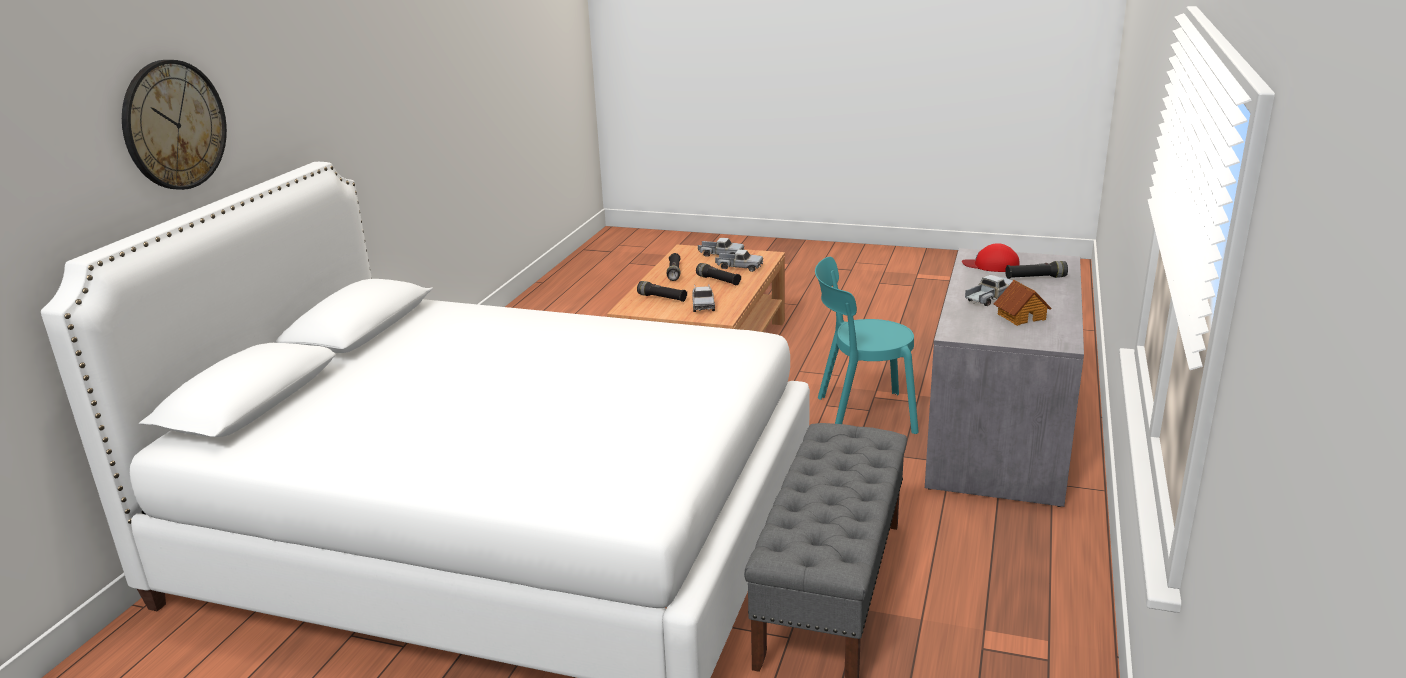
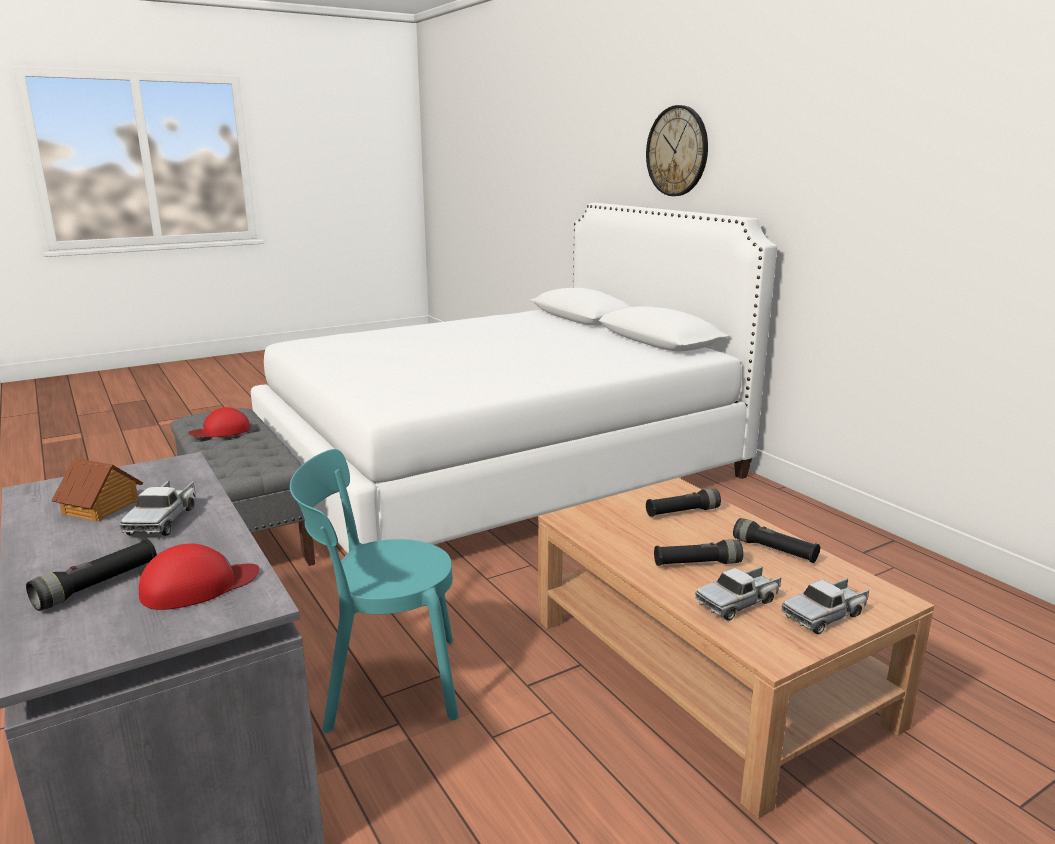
camera: 130 degrees right, 5 degrees down
toy truck [692,284,715,312] -> none
turquoise chair [815,257,919,434] -> turquoise chair turned 135 degrees counterclockwise [290,449,459,733]
none -> red cap [188,407,250,437]

